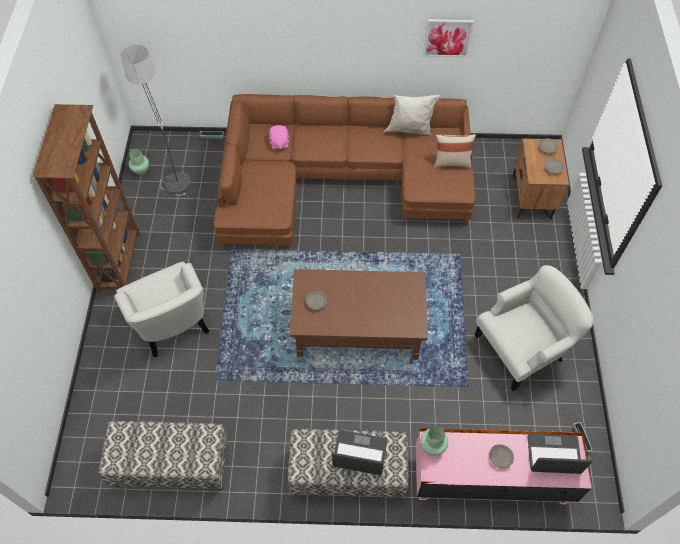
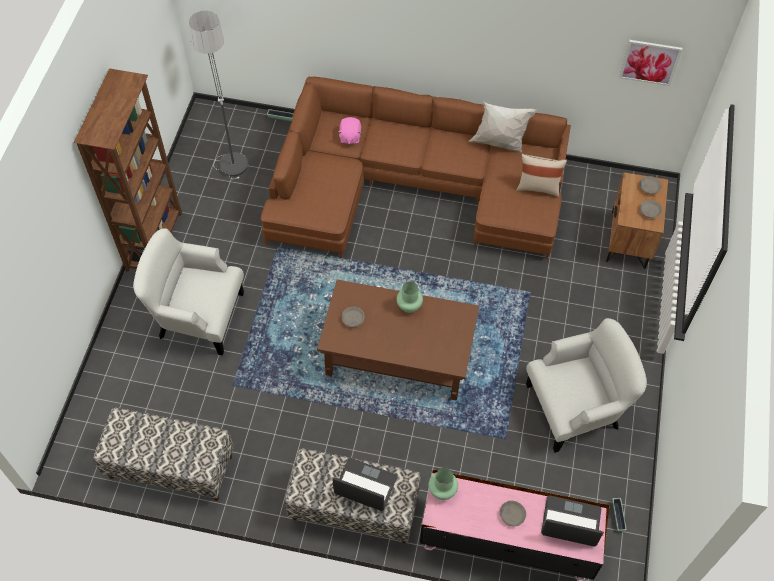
camera: 10 degrees right, 0 degrees up
white armchair [114,261,209,357] -> white armchair turned 120 degrees clockwise [133,228,244,355]
green vase [129,148,149,175] -> green vase moved to [397,282,423,313]
picture [423,19,474,57] -> picture moved to [619,40,682,86]

